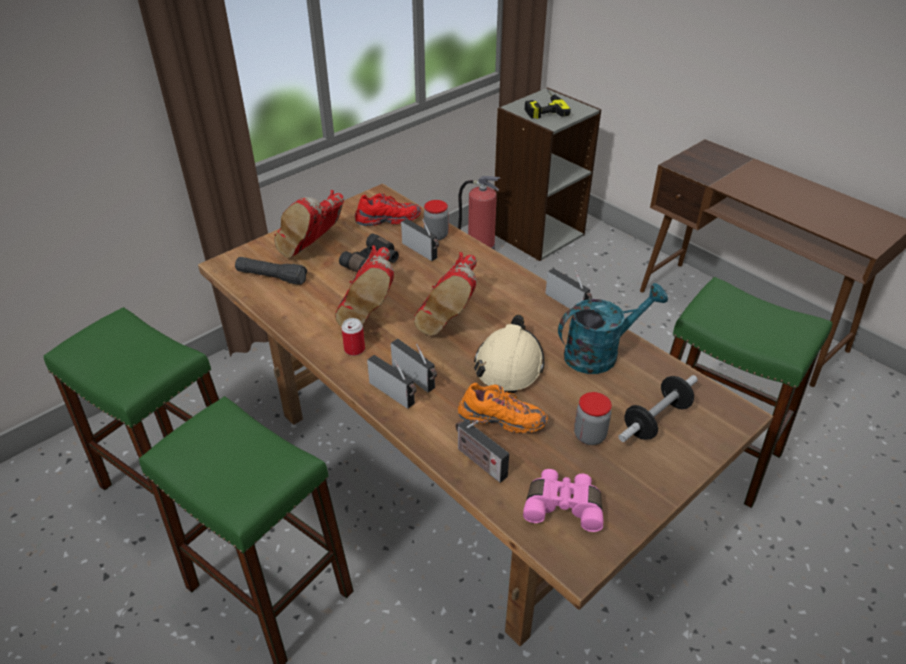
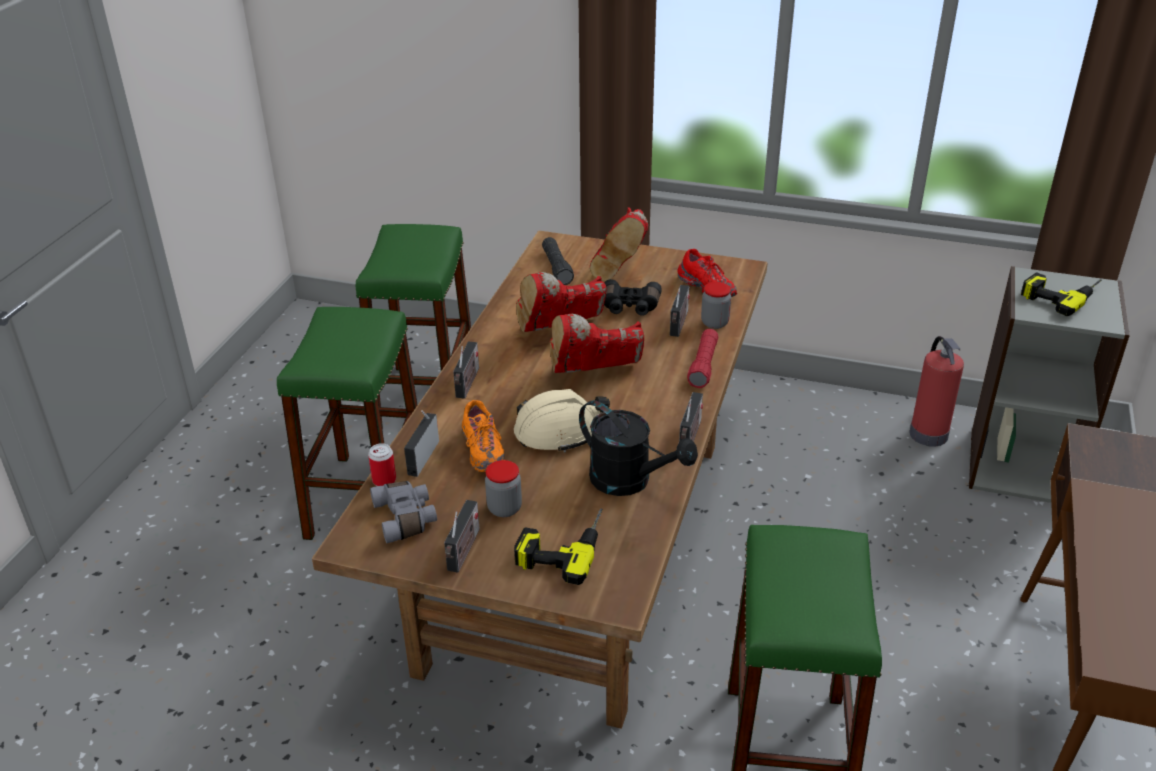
camera: 60 degrees right, 5 degrees down
red boot [274,190,344,258] -> red boot turned 75 degrees counterclockwise [590,207,648,281]
can [341,318,365,356] -> can moved to [368,443,396,486]
radio [391,339,437,392] -> radio moved to [444,500,480,572]
pink binoculars [523,469,604,532] -> grey binoculars [370,481,437,543]
turquoise watering can [558,283,668,374] -> black watering can [579,400,698,496]
dumbbell [618,375,698,442] -> power drill [514,508,603,585]
none -> red flashlight [687,329,718,388]

